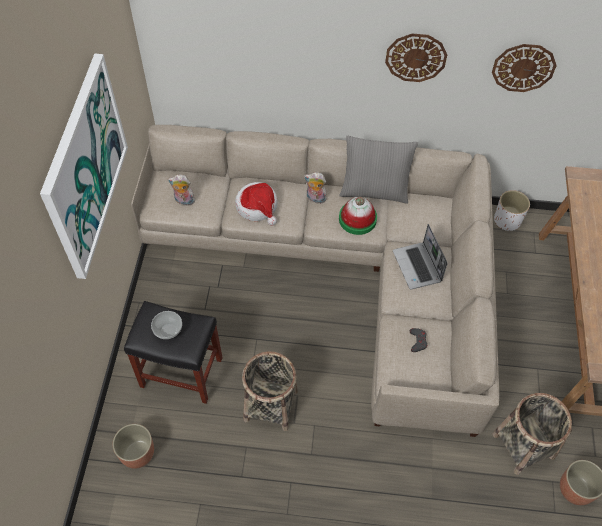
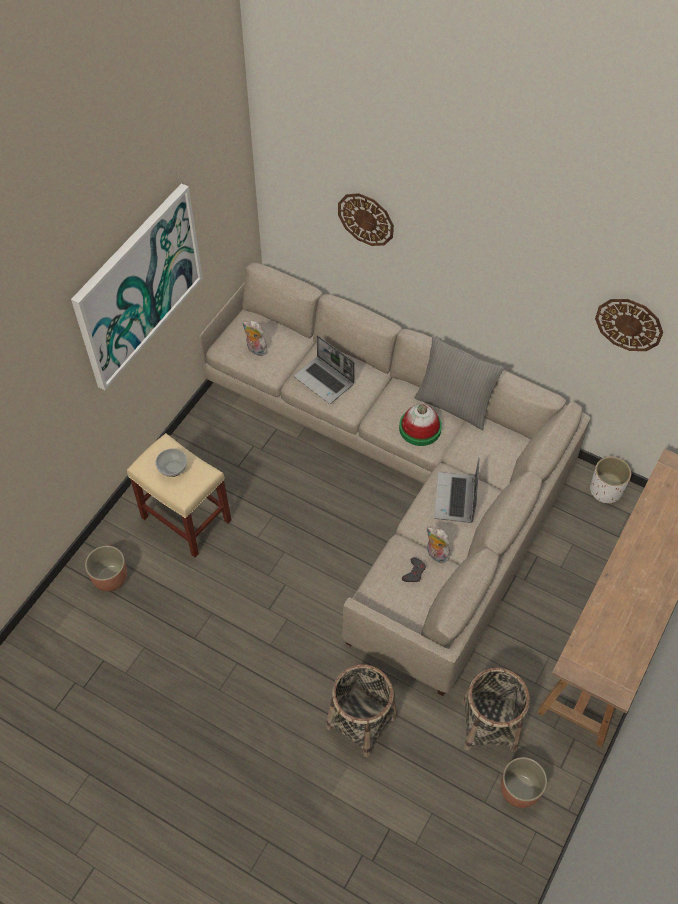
camera: 25 degrees right, 0 degrees up
black stool [124,301,223,404] -> beige stool [127,433,232,557]
hat [235,182,278,225] -> laptop [294,335,355,404]
basket [242,351,298,431] -> basket moved to [326,664,397,757]
plush toy [304,172,327,204] -> plush toy moved to [427,526,450,563]
wall clock [385,33,447,82] -> wall clock moved to [338,193,394,246]

